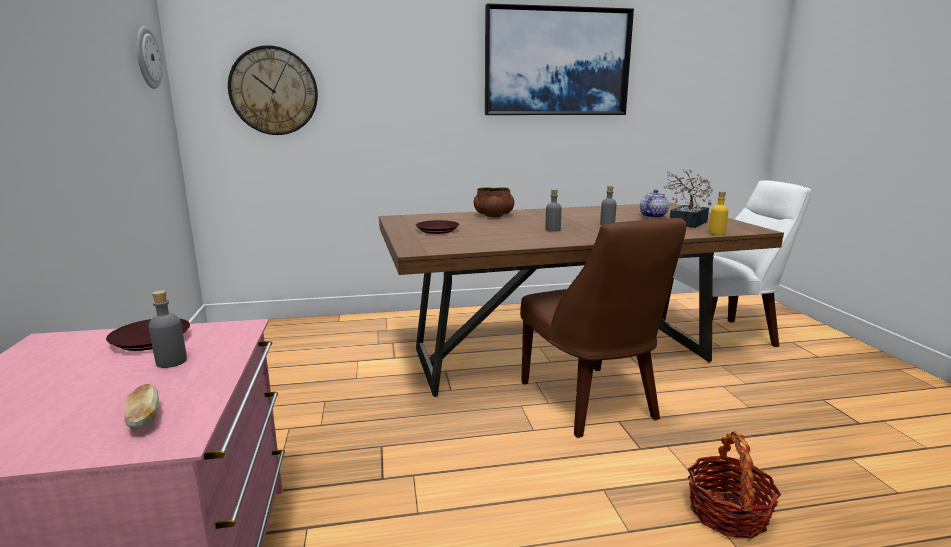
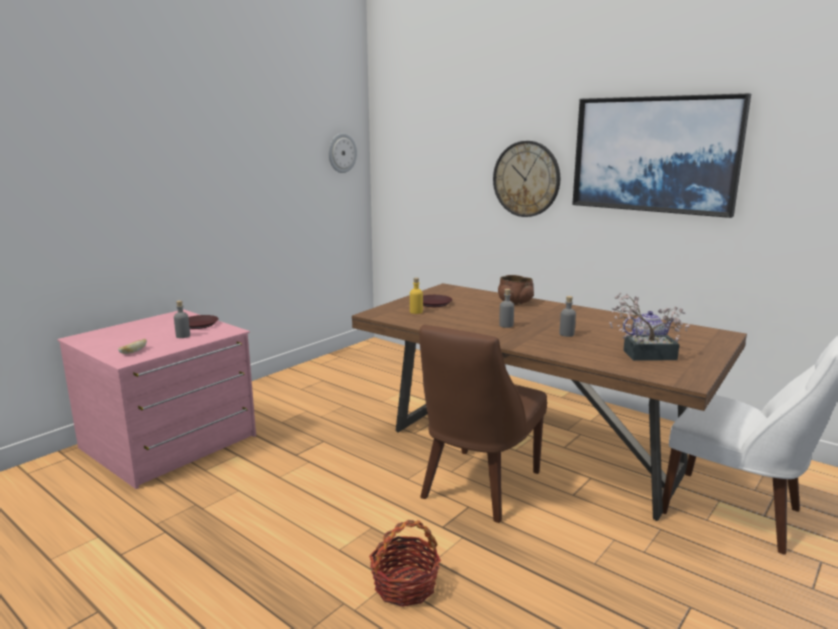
camera: 50 degrees right, 0 degrees up
wall clock [228,45,318,135] -> wall clock moved to [493,141,560,217]
yellow bottle [709,191,729,235] -> yellow bottle moved to [410,277,423,314]

